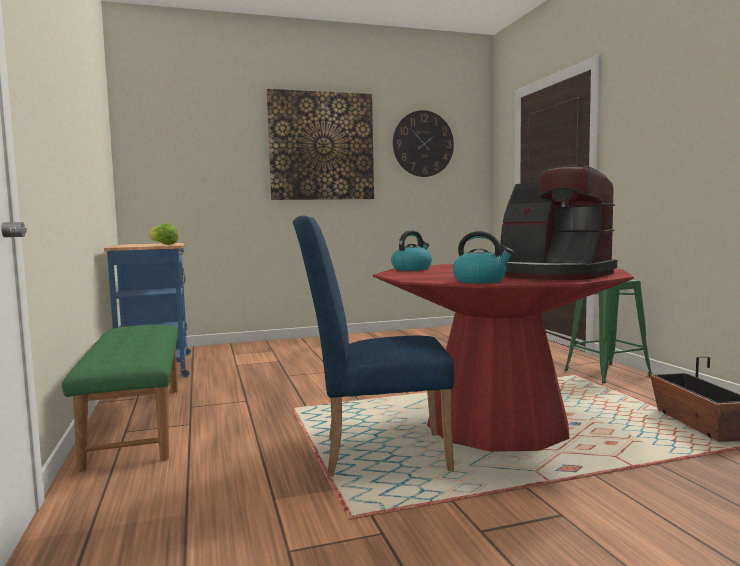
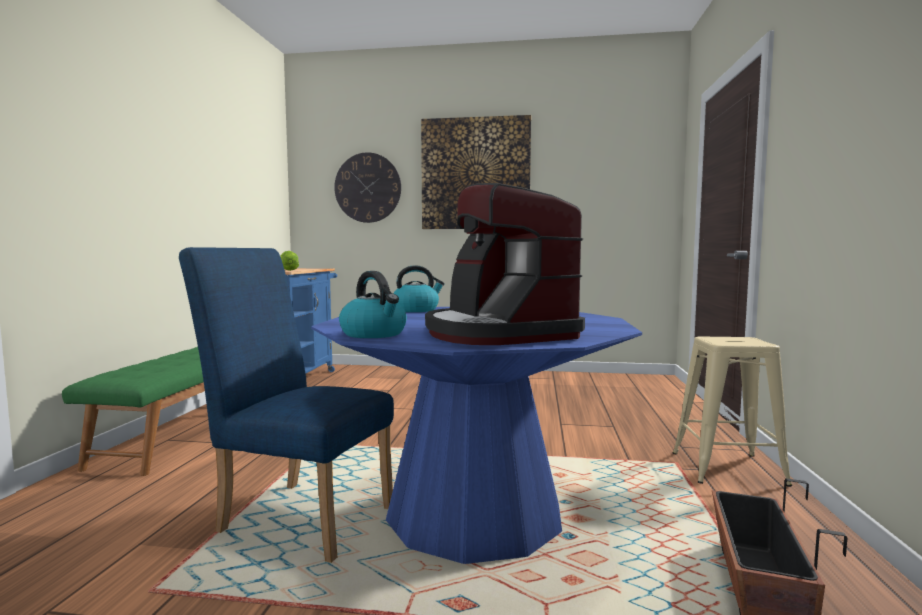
camera: 25 degrees right, 0 degrees up
red dining table [373,264,634,452] -> blue dining table [311,307,642,564]
wall clock [393,110,454,177] -> wall clock moved to [334,152,401,223]
green stool [564,279,652,383] -> beige stool [673,336,792,487]

